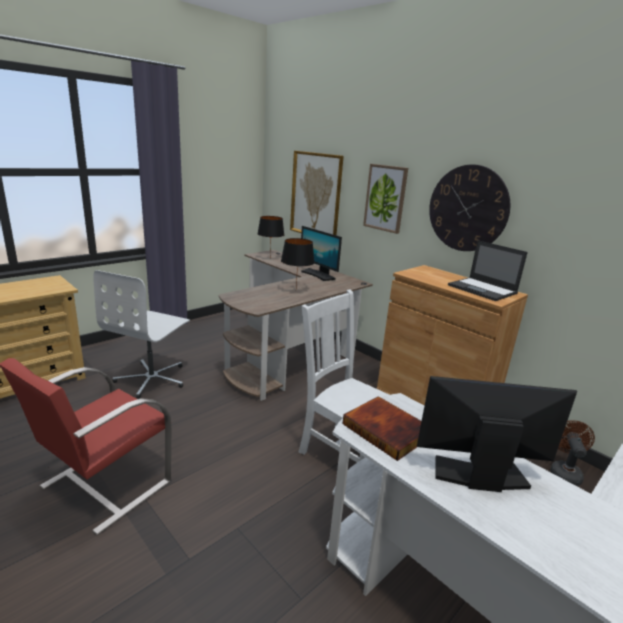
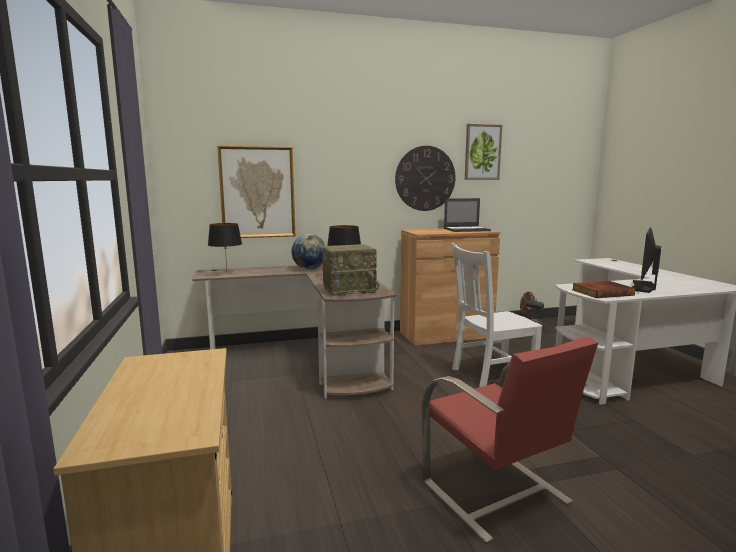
camera: 60 degrees left, 10 degrees down
white office chair [93,270,190,399] -> none
monitor [301,226,342,281] -> globe [292,234,326,270]
picture [363,164,408,234] -> picture moved to [465,124,502,180]
none -> radio [322,244,379,296]

